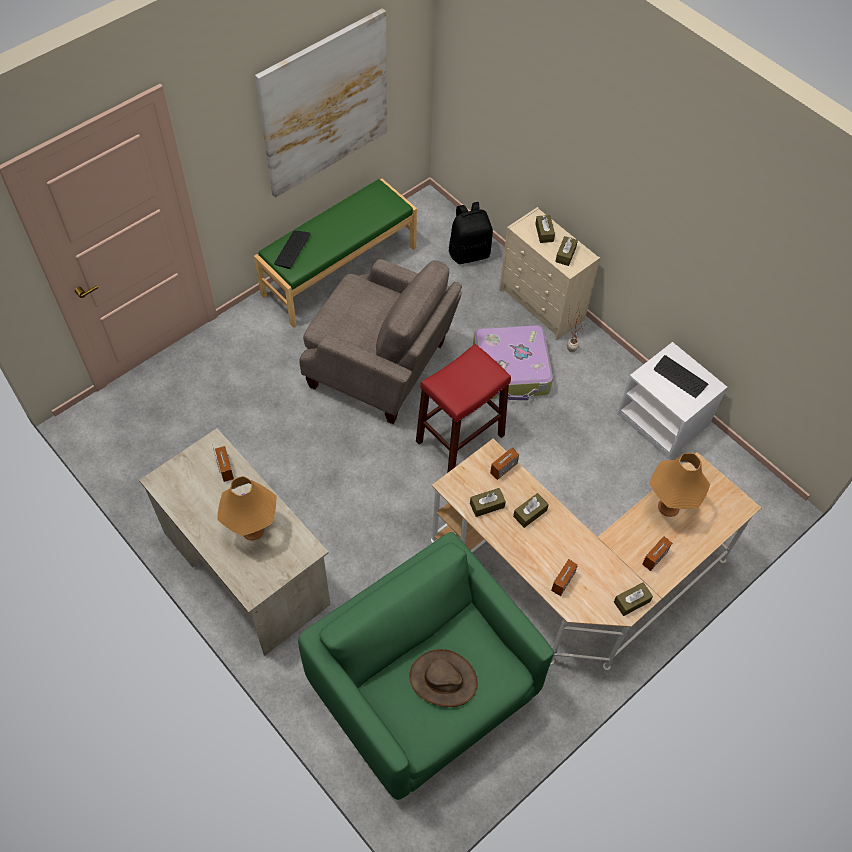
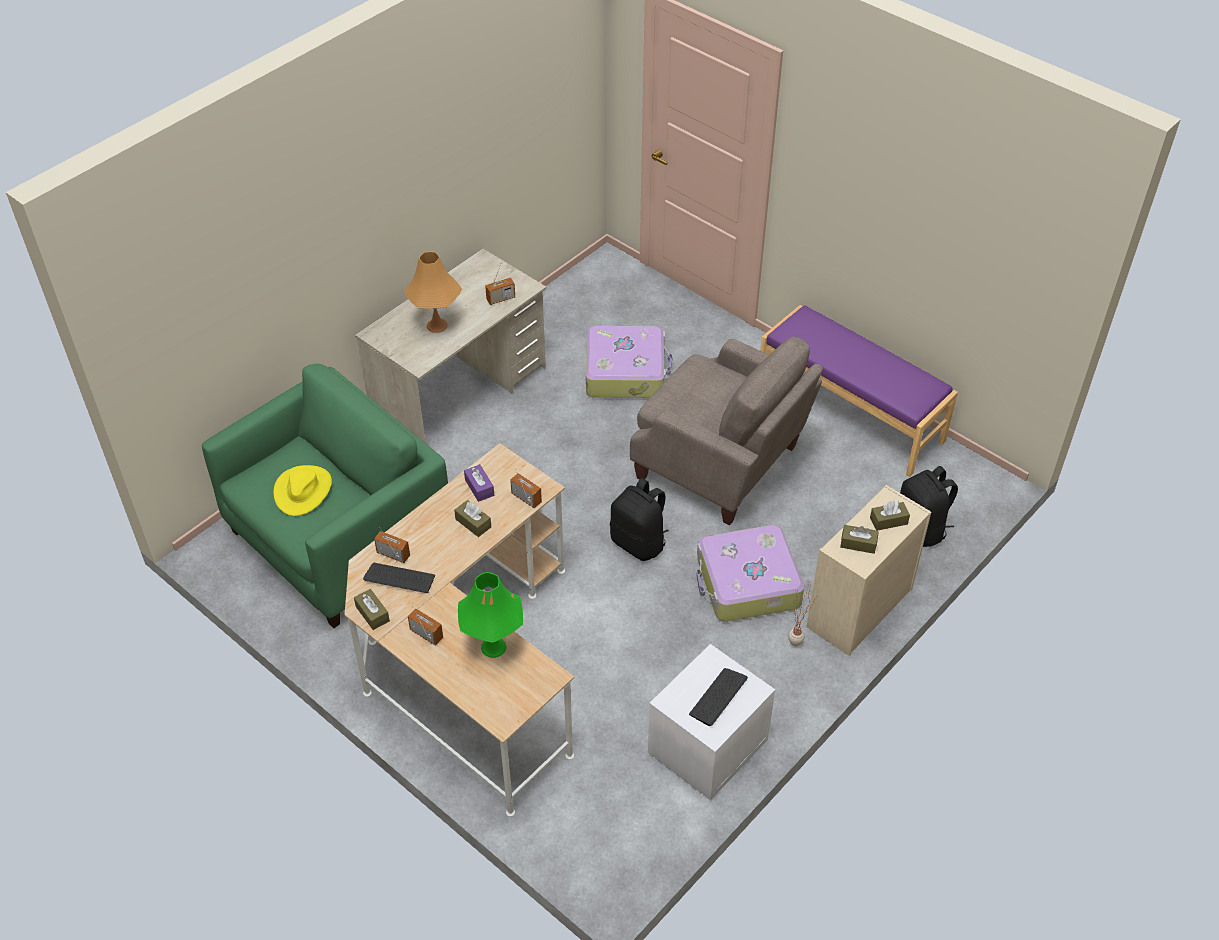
camera: 85 degrees right, 10 degrees down
green bench [254,179,417,328] -> purple bench [760,305,958,477]
picture [255,8,387,198] -> none
keyboard [274,231,311,269] -> keyboard moved to [363,563,435,593]
beige armchair [299,259,462,424] -> beige armchair turned 75 degrees counterclockwise [630,337,823,526]
brown hat [410,649,477,707] -> yellow hat [274,465,332,516]
red stool [416,344,511,473] -> black backpack [610,478,669,561]
brown tissue box [470,488,506,517] -> purple tissue box [464,464,494,502]
orange table lamp [649,453,710,517] -> green table lamp [458,572,523,658]
none -> suitcase [586,326,673,398]

